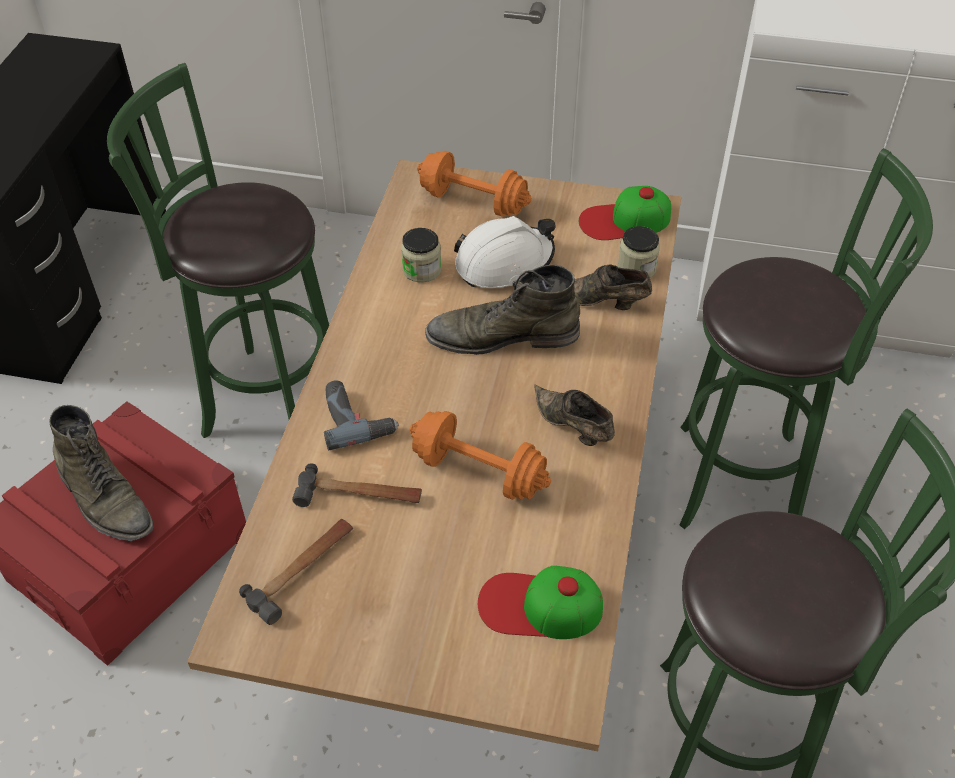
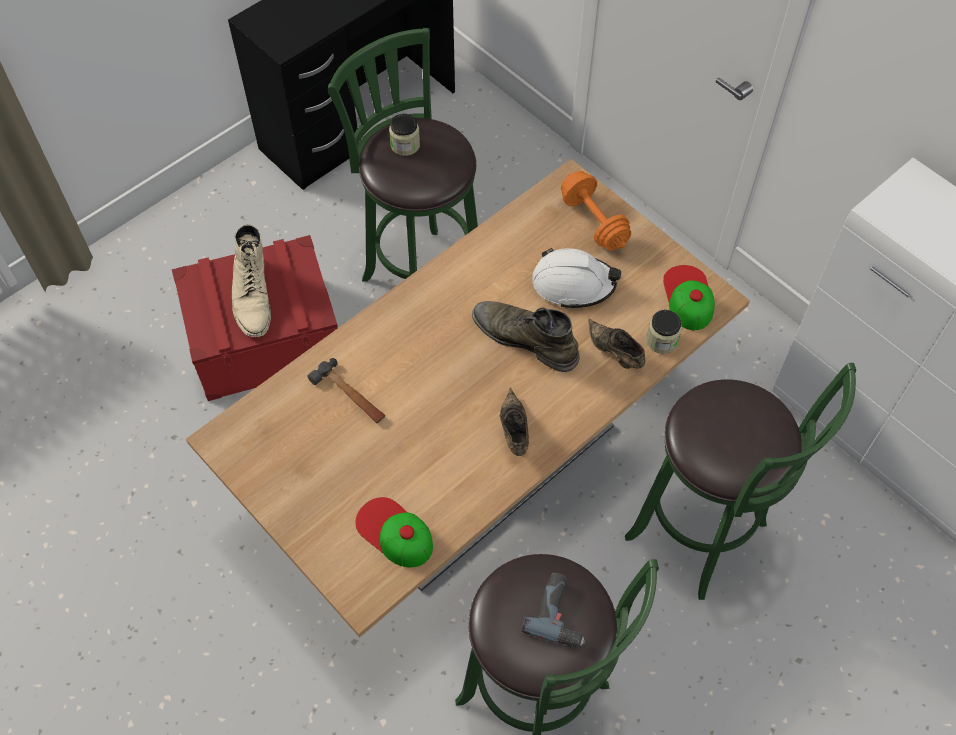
camera: 35 degrees right, 10 degrees up
green boot [49,405,154,541] -> beige boot [232,224,271,337]
hammer [239,519,353,625] -> none
power drill [324,380,399,450] -> power drill moved to [522,573,585,647]
jar [401,228,442,283] -> jar moved to [389,114,420,156]
orange dumbbell [410,411,551,500] -> none
cap [579,186,671,240] -> cap turned 60 degrees clockwise [663,265,715,330]

